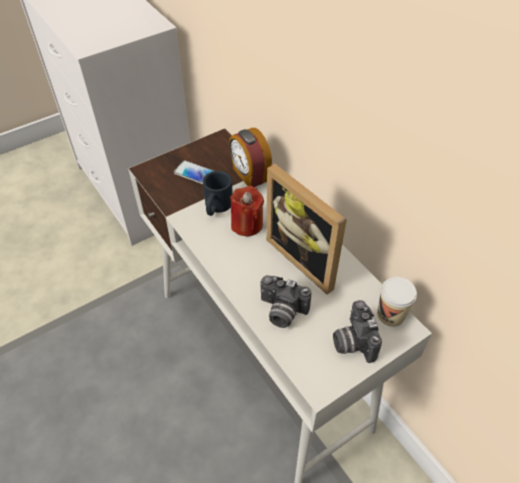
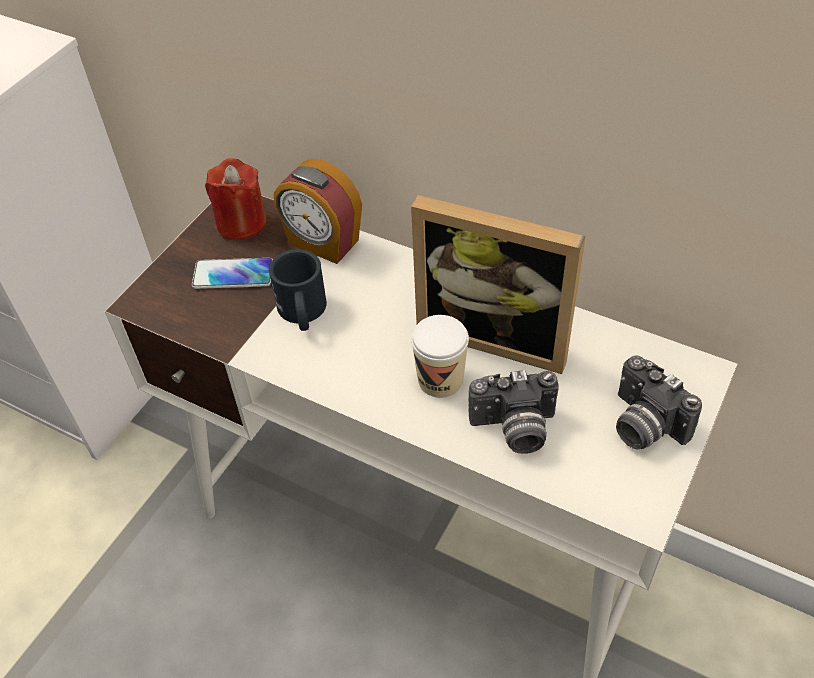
camera: 25 degrees left, 0 degrees up
red candle [230,186,264,236] -> red candle moved to [205,158,267,240]
cup [377,277,417,327] -> cup moved to [411,315,469,398]

